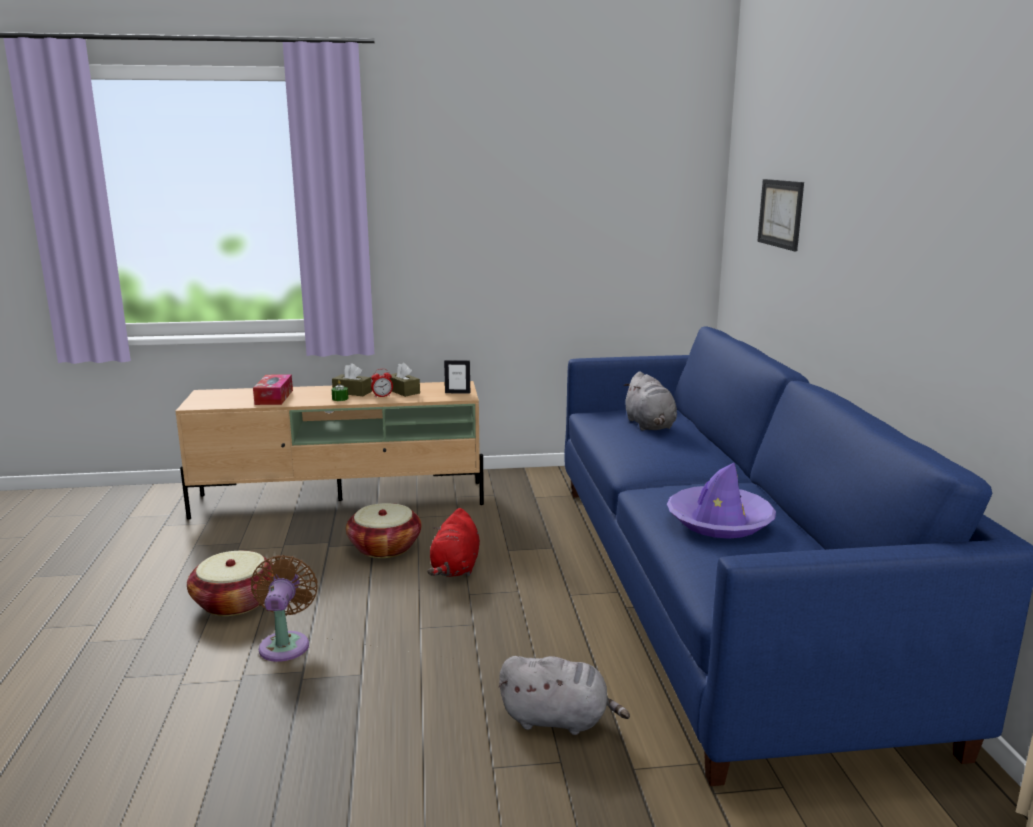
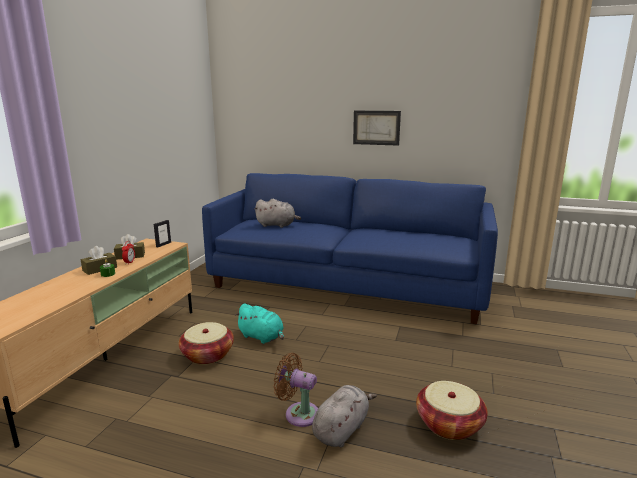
camera: 65 degrees left, 0 degrees up
basket [187,551,276,616] -> basket moved to [416,381,488,440]
tissue box [253,374,293,405] -> none
red plush toy [427,508,480,577] -> turquoise plush toy [235,303,284,344]
grey plush toy [499,656,630,735] -> grey plush toy moved to [312,385,376,447]
purple hat [667,462,776,539] -> none
picture [757,179,804,251] -> picture moved to [353,111,401,146]

